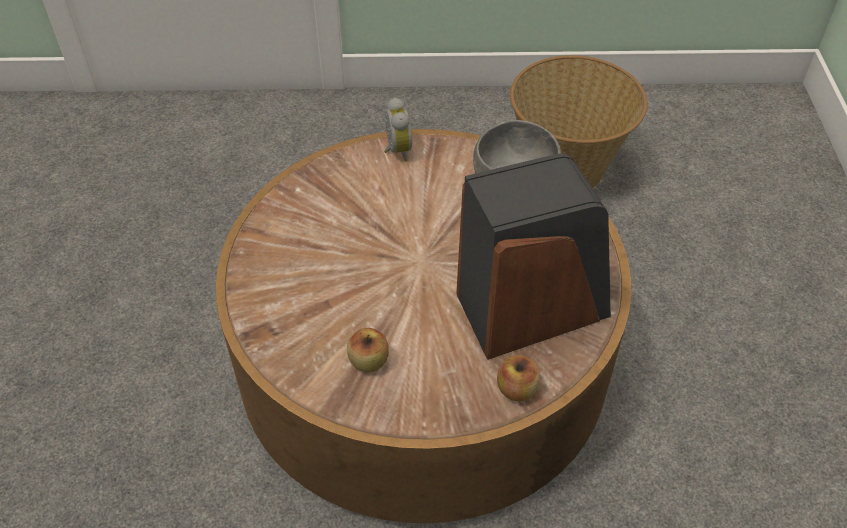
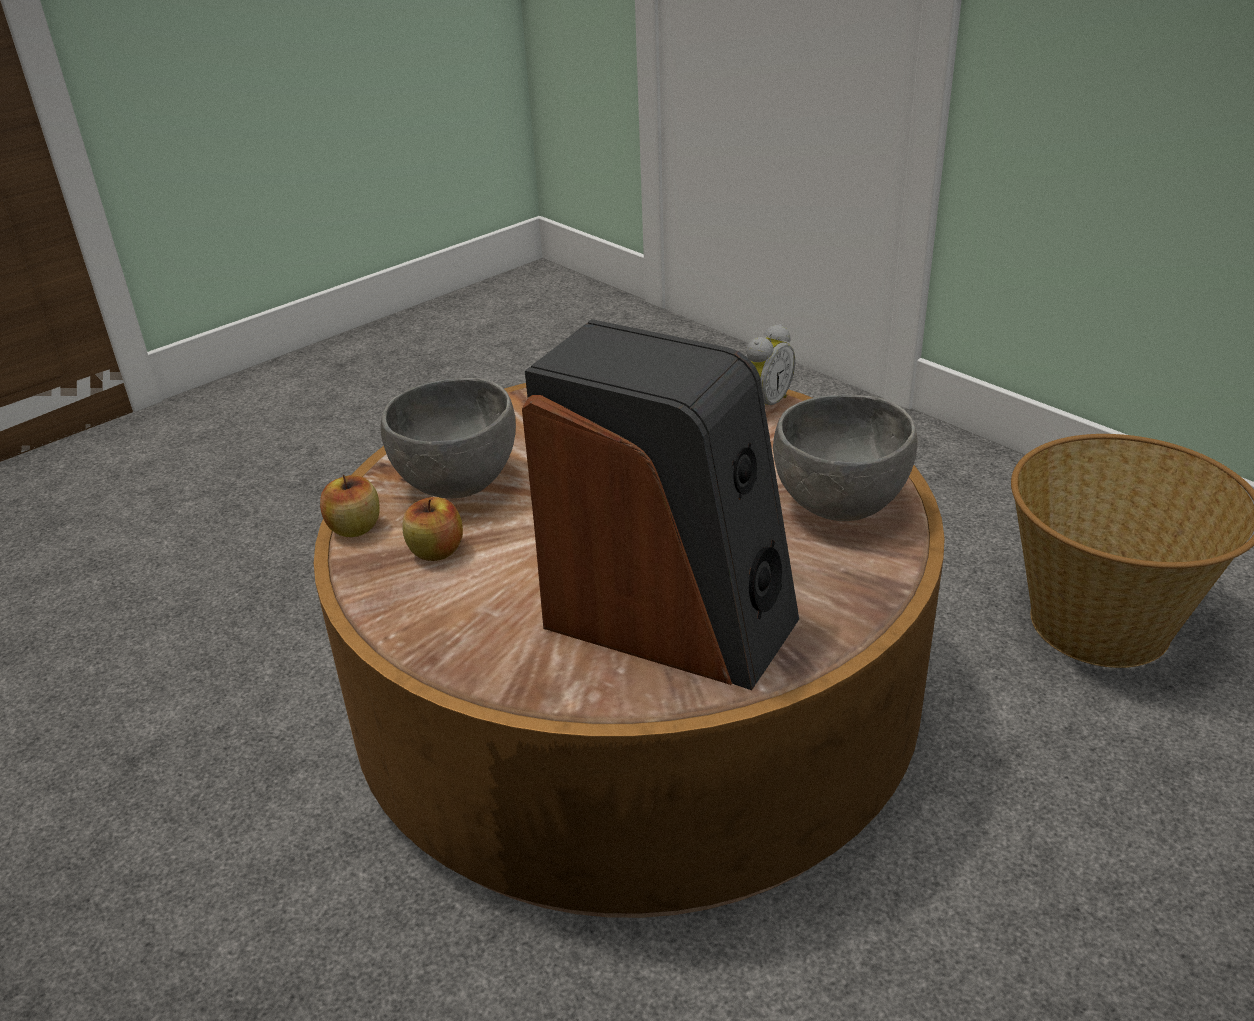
camera: 50 degrees right, 15 degrees down
apple [497,355,540,401] -> apple moved to [320,475,380,537]
none -> grey bowl [380,378,516,498]

